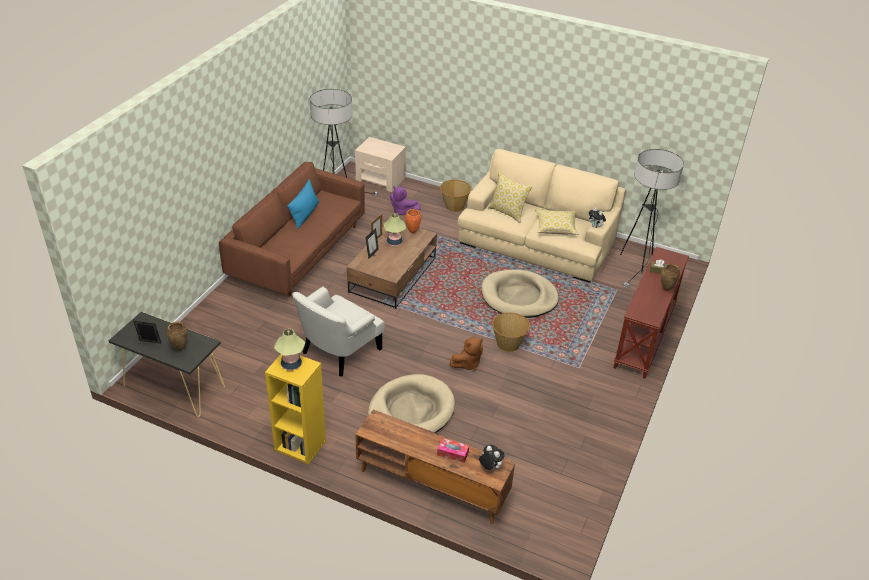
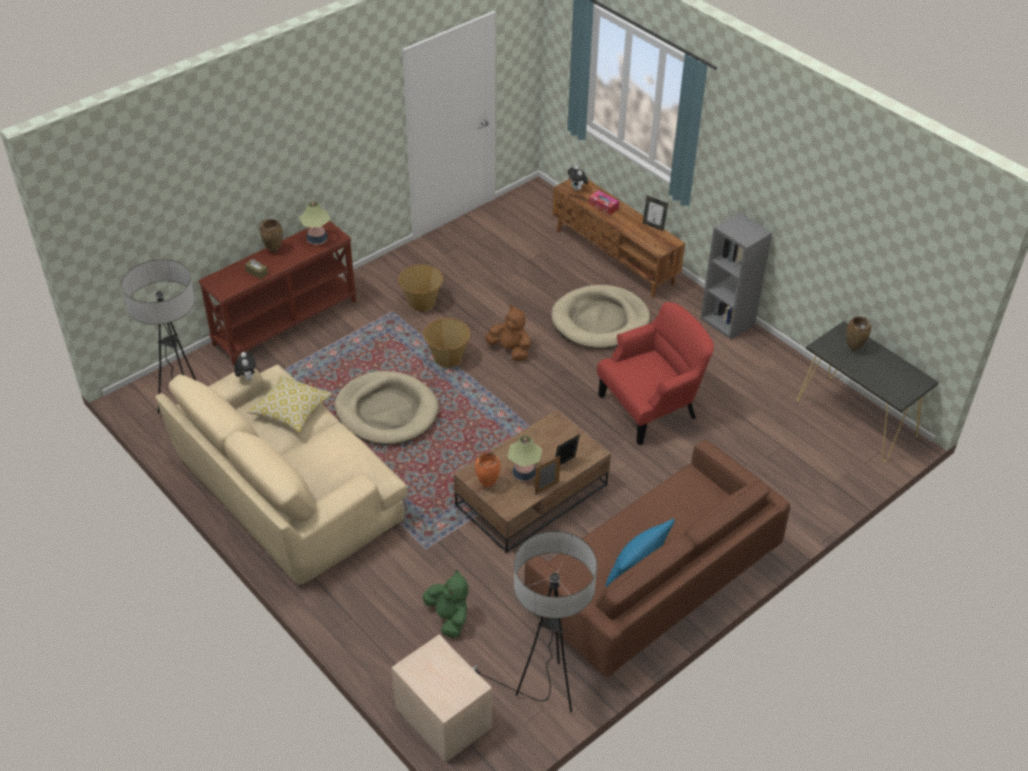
camera: 155 degrees left, 5 degrees up
picture frame [133,321,162,344] -> picture frame moved to [643,196,668,231]
yellow bookcase [265,354,326,464] -> grey bookcase [700,212,772,340]
table lamp [274,329,305,370] -> table lamp moved to [299,201,330,245]
white armchair [292,286,385,377] -> red armchair [597,302,714,445]
purple plush toy [390,187,420,215] -> green plush toy [423,570,469,638]
basket [440,180,471,212] -> basket moved to [398,265,443,311]
brown plush toy [450,337,483,371] -> brown plush toy turned 45 degrees clockwise [485,305,531,361]
pillow [488,172,532,223] -> none

